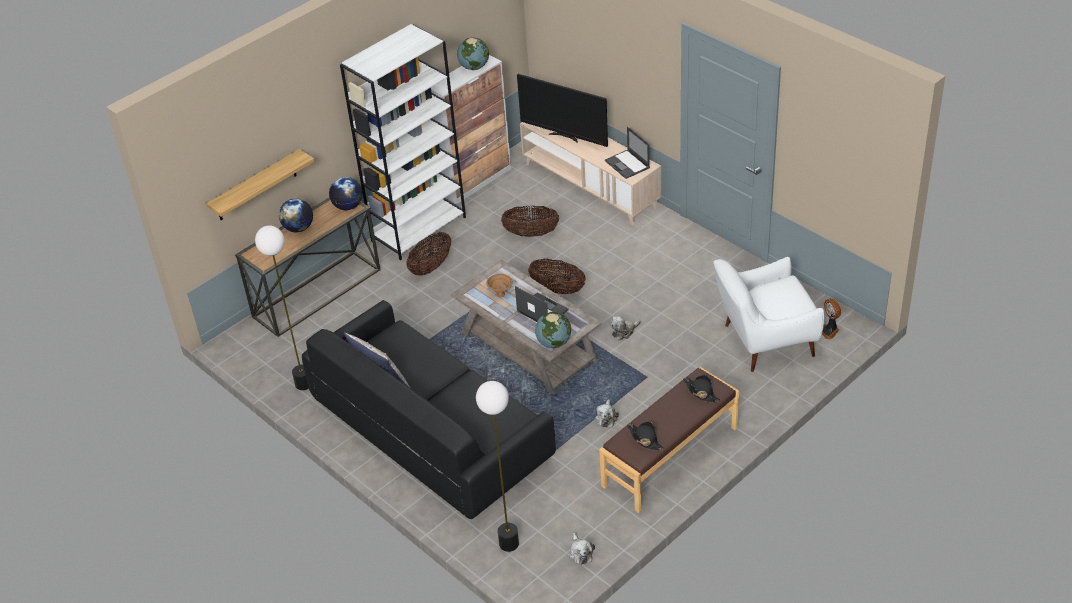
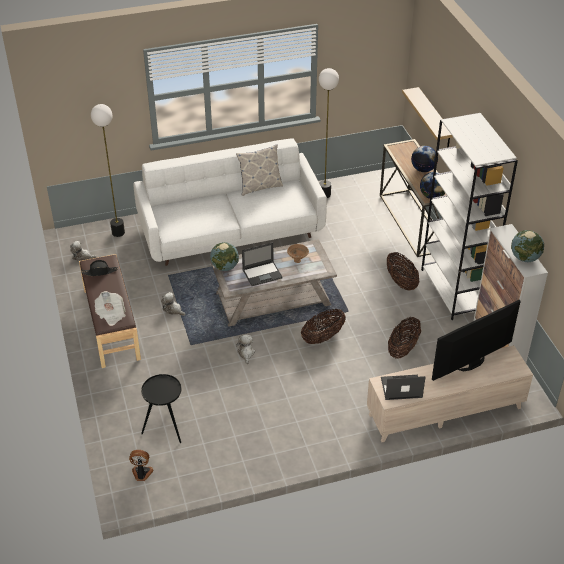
camera: 115 degrees right, 0 degrees up
black sofa [302,300,556,519] -> white sofa [133,138,327,266]
black hat [683,375,720,402] -> newspaper [95,291,126,326]
white armchair [713,257,824,372] -> black side table [141,374,181,443]

